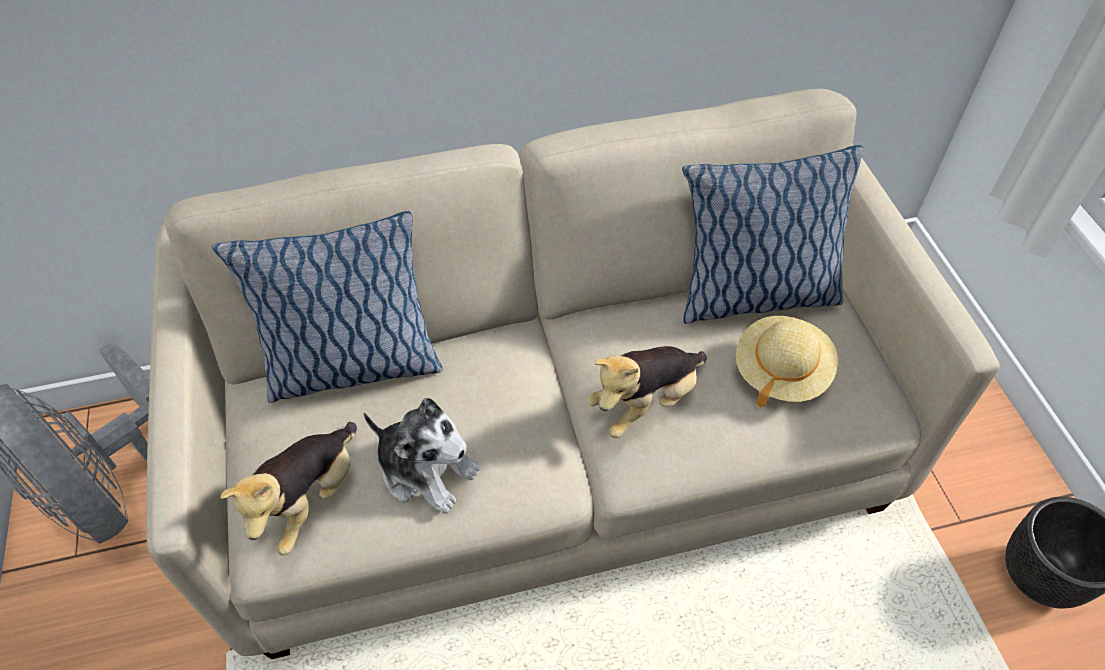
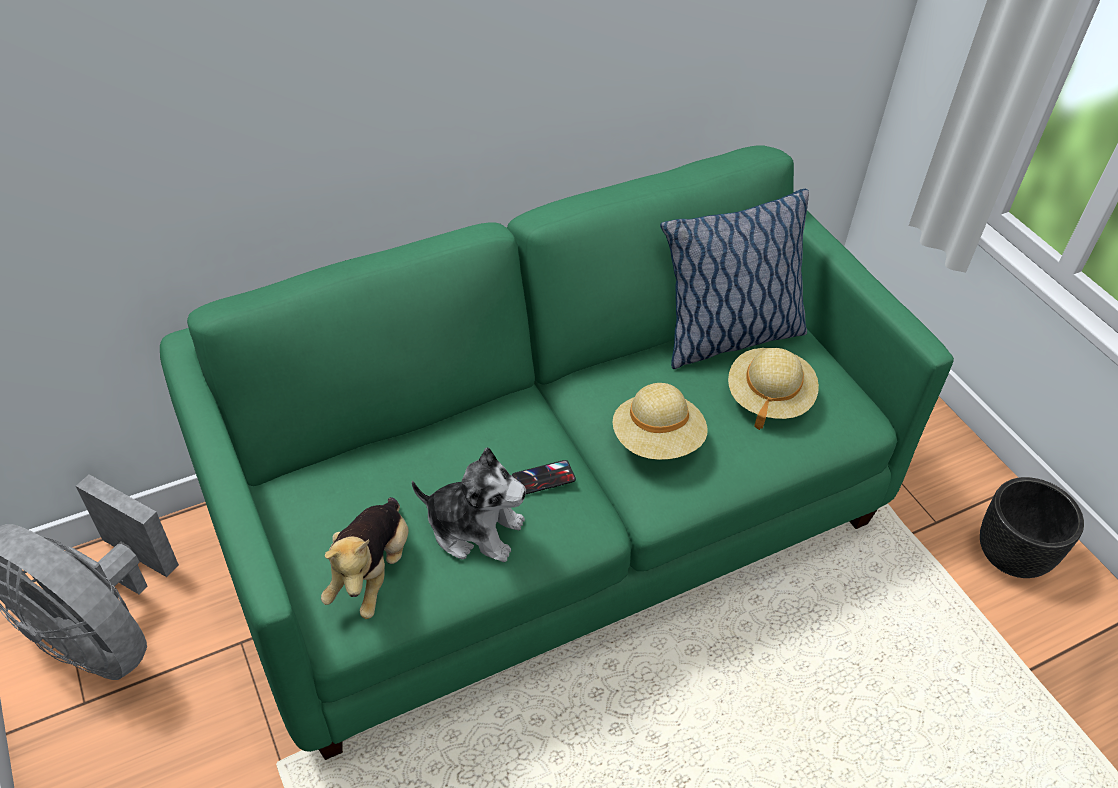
camera: 15 degrees left, 5 degrees down
beige sofa [146,89,1000,659] -> green sofa [160,145,954,760]
pillow [212,211,443,403] -> none
plush toy [587,346,707,438] -> beige hat [613,383,707,460]
none -> phone [512,460,576,494]

